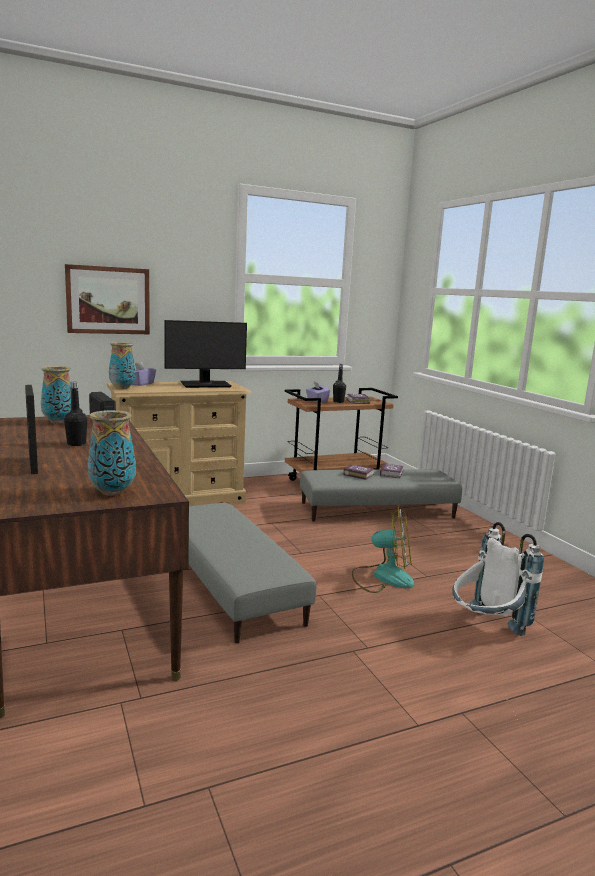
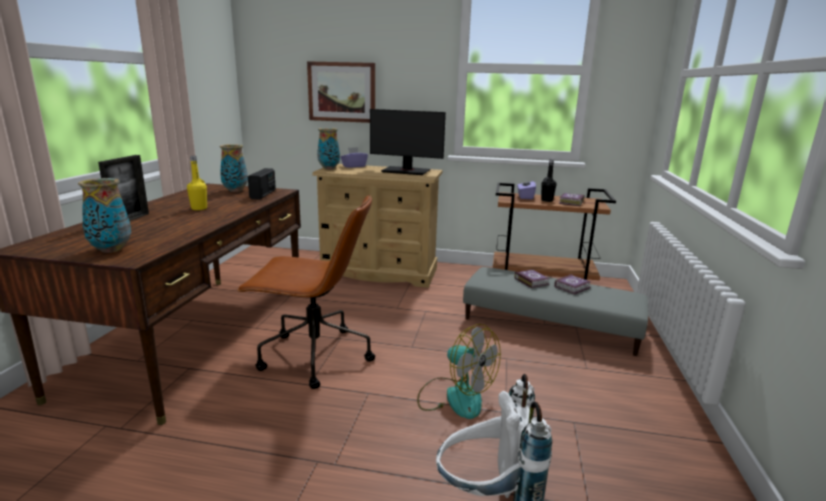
camera: 35 degrees right, 5 degrees up
black bottle [64,382,87,446] -> yellow bottle [187,156,207,210]
grey ottoman [188,503,317,643] -> brown office chair [237,194,375,389]

